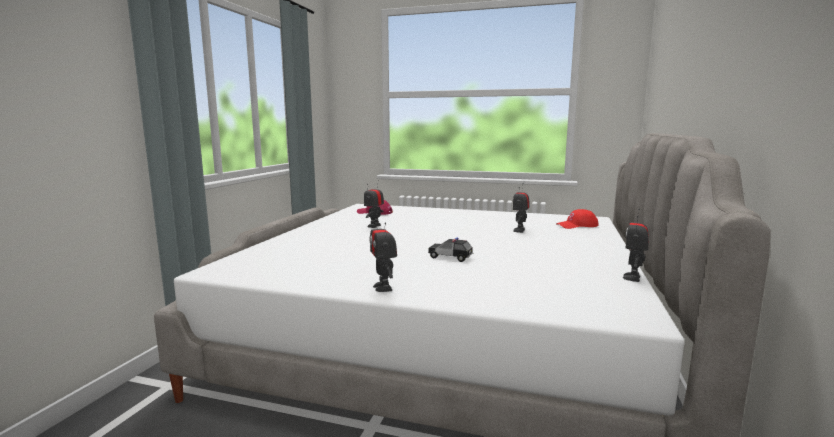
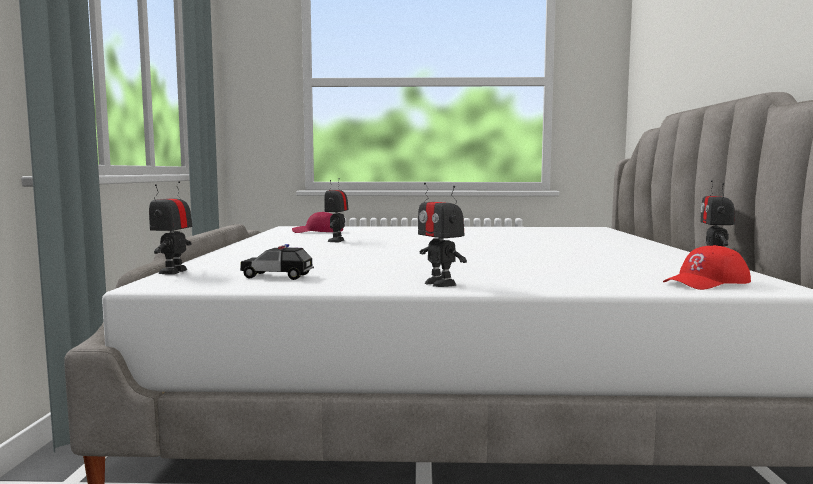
camera: 15 degrees left, 5 degrees down
toy car [428,238,473,262] -> toy car moved to [240,244,314,280]
toy robot [513,189,530,233] -> toy robot moved to [149,181,192,275]
red cap [556,209,599,229] -> red cap moved to [663,245,751,290]

